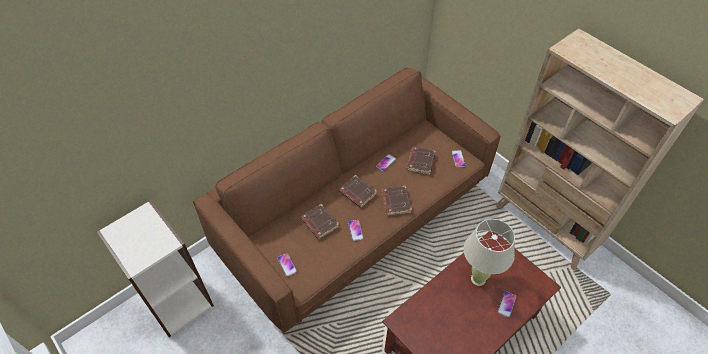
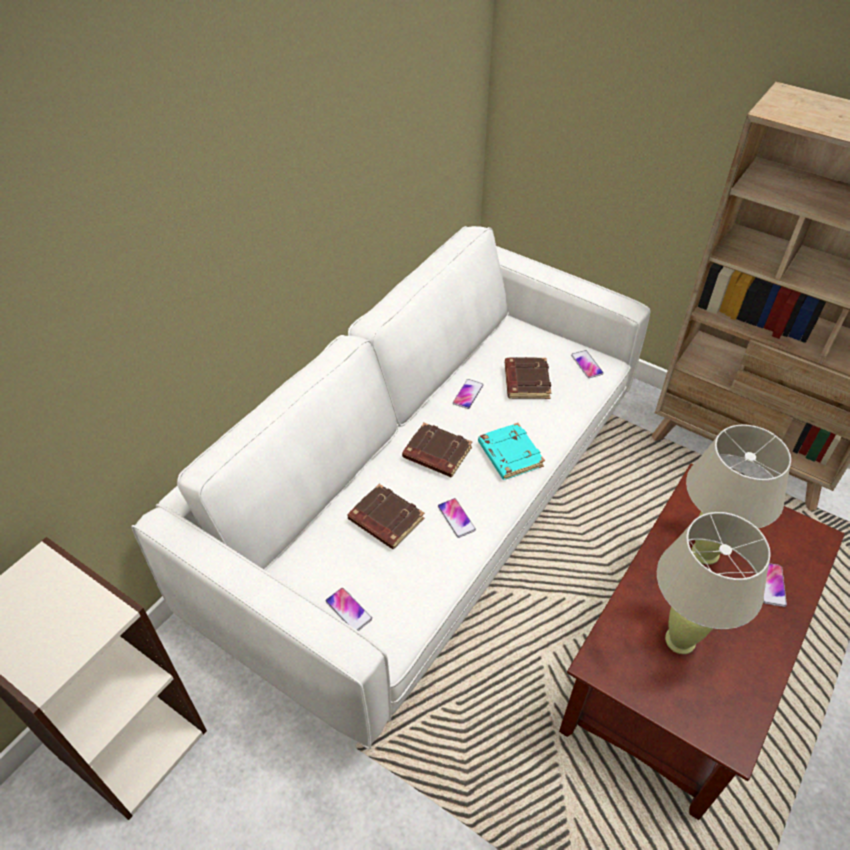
camera: 15 degrees left, 5 degrees down
brown sofa [193,67,501,334] -> white sofa [131,226,651,750]
brown book [381,186,412,216] -> turquoise book [478,423,545,480]
none -> beige table lamp [657,512,771,654]

